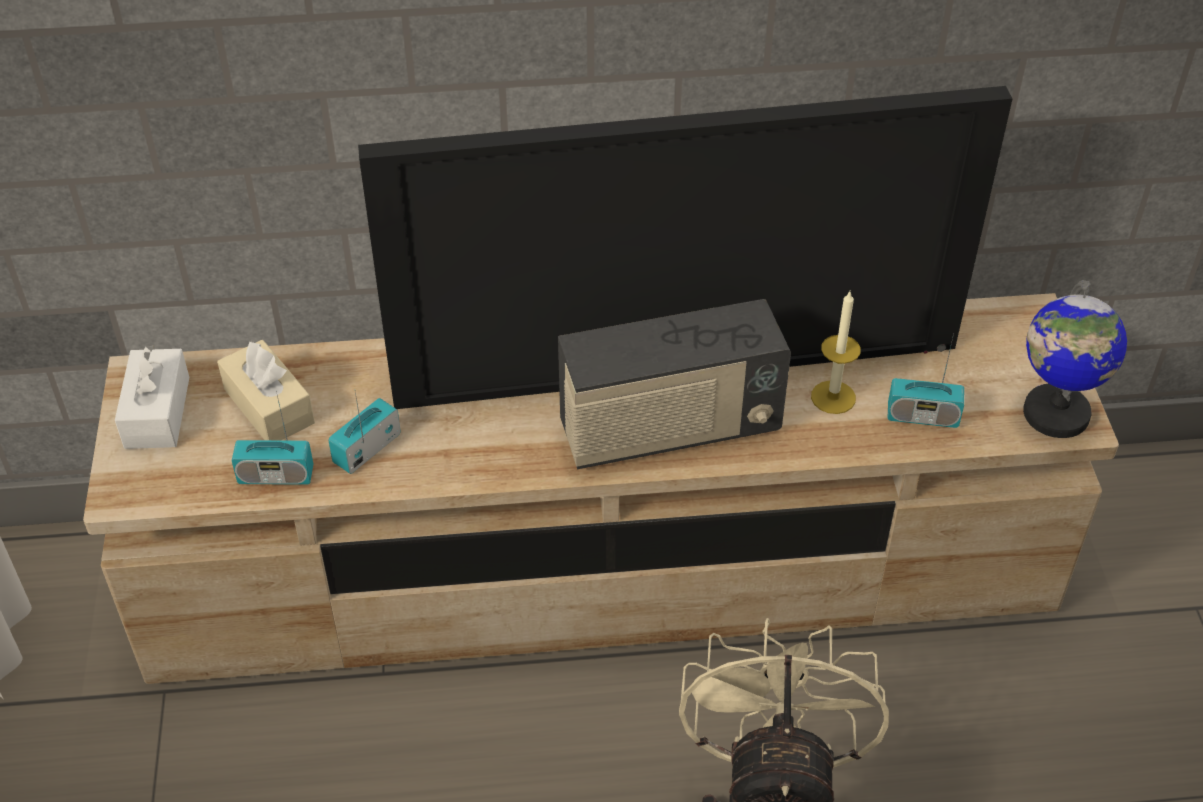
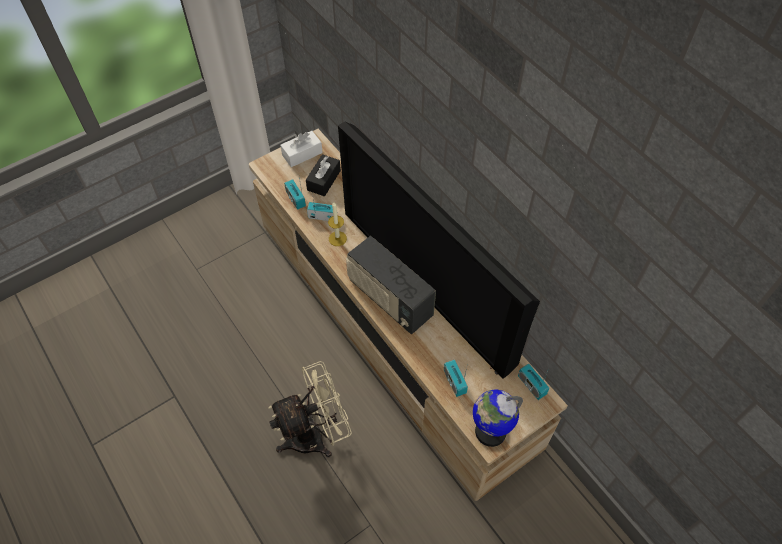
camera: 60 degrees right, 10 degrees up
beige tissue box [217,340,315,440] -> black tissue box [306,154,341,196]
candle [811,292,861,414] -> candle moved to [328,202,347,246]
none -> radio [518,364,550,400]

